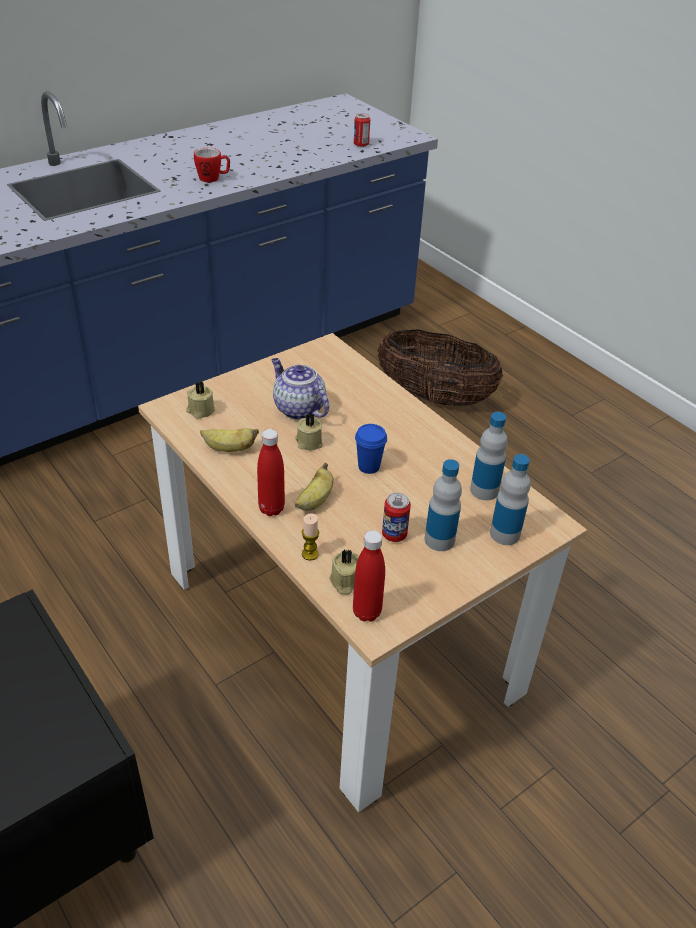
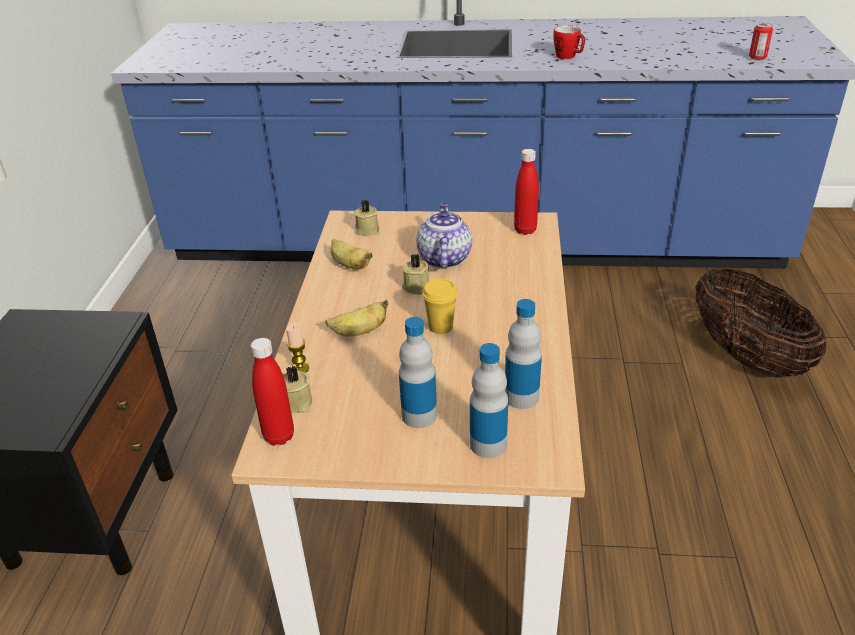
camera: 45 degrees right, 5 degrees down
red bottle [257,429,285,516] -> red bottle moved to [514,149,539,235]
blue cup [355,424,387,474] -> yellow cup [422,278,458,334]
can [382,493,411,542] -> none

